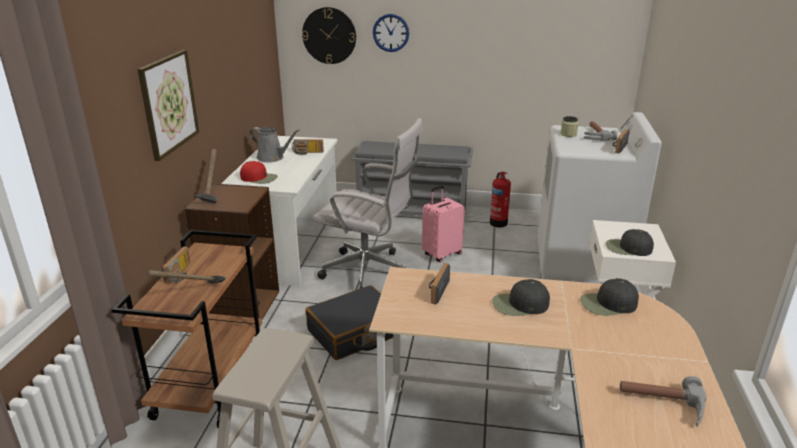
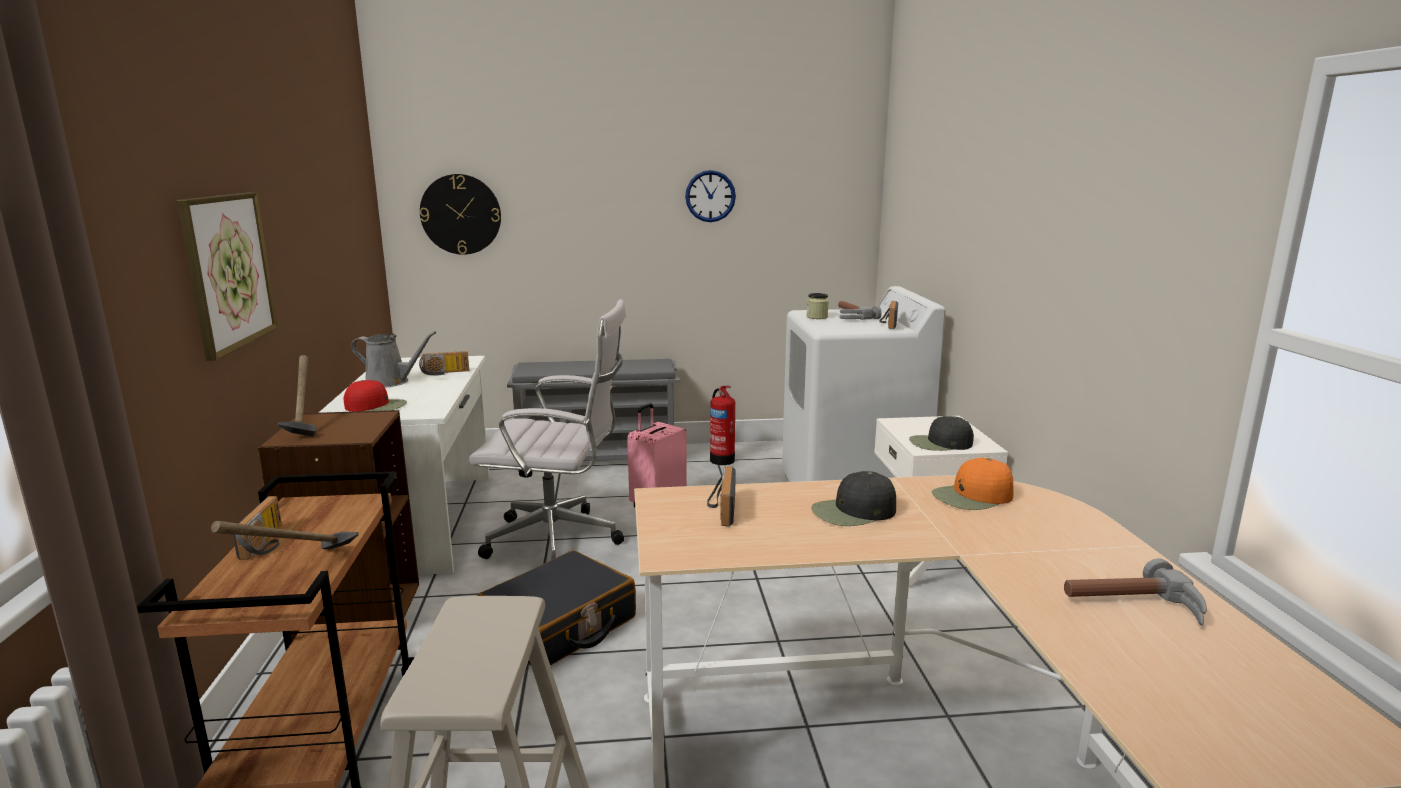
camera: 15 degrees left, 10 degrees down
wall clock [373,14,409,52] -> wall clock moved to [685,170,736,222]
black cap [580,278,639,316] -> orange cap [932,458,1013,510]

